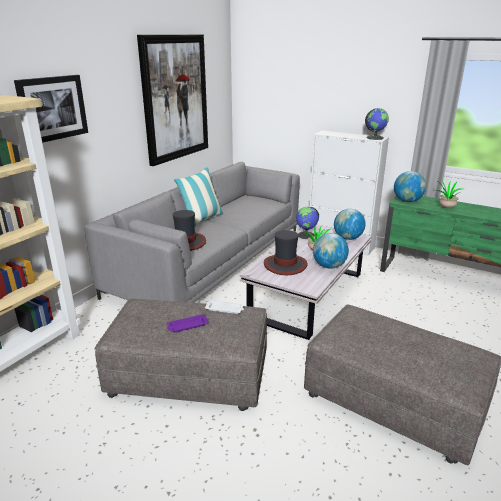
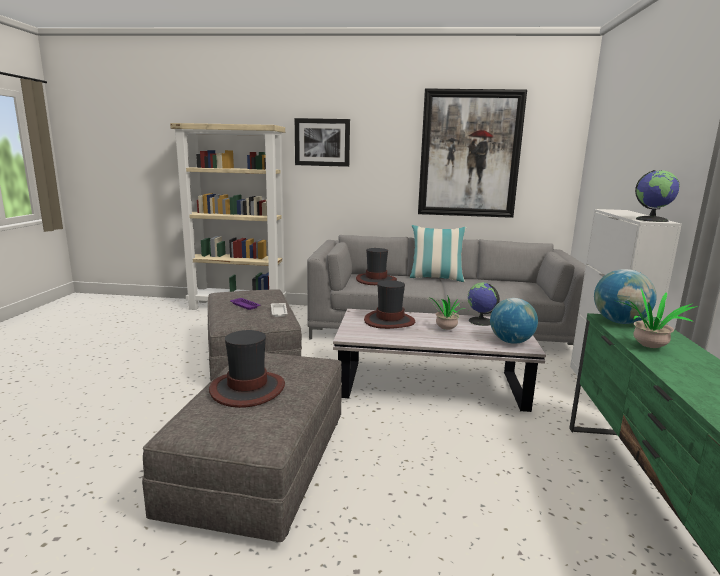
camera: 65 degrees right, 10 degrees down
globe [313,233,349,269] -> none
none -> hat [209,330,285,408]

